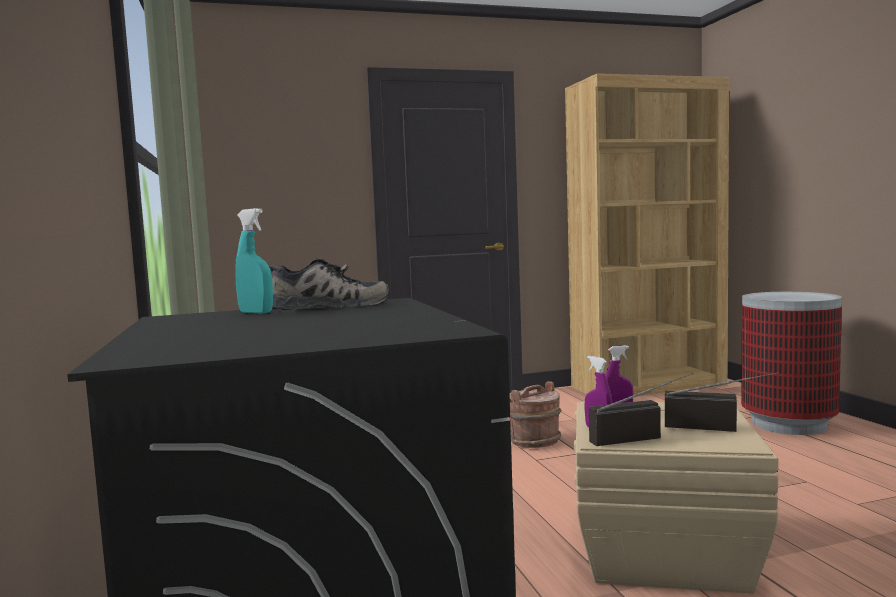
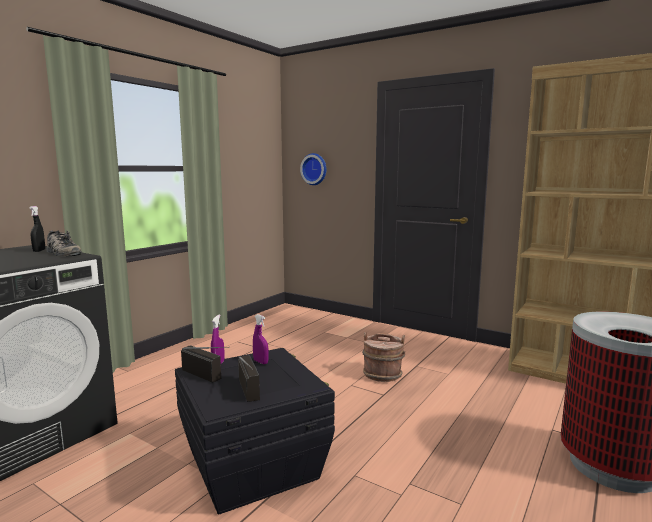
camera: 50 degrees right, 5 degrees up
turquoise spray bottle [235,208,273,314] -> black spray bottle [29,206,45,252]
beige storage box [574,401,778,594] -> black storage box [175,348,335,515]
none -> wall clock [300,153,326,185]

